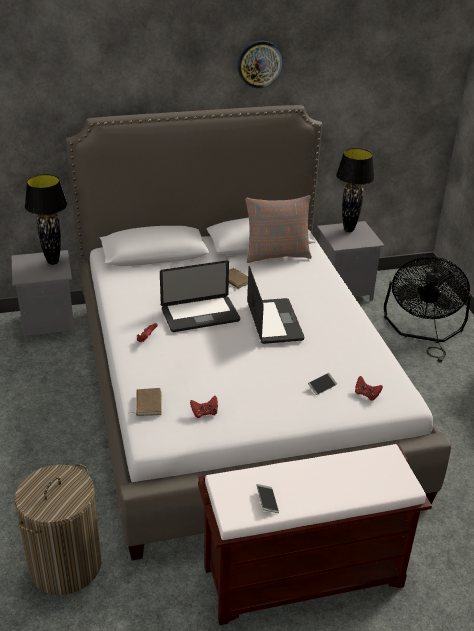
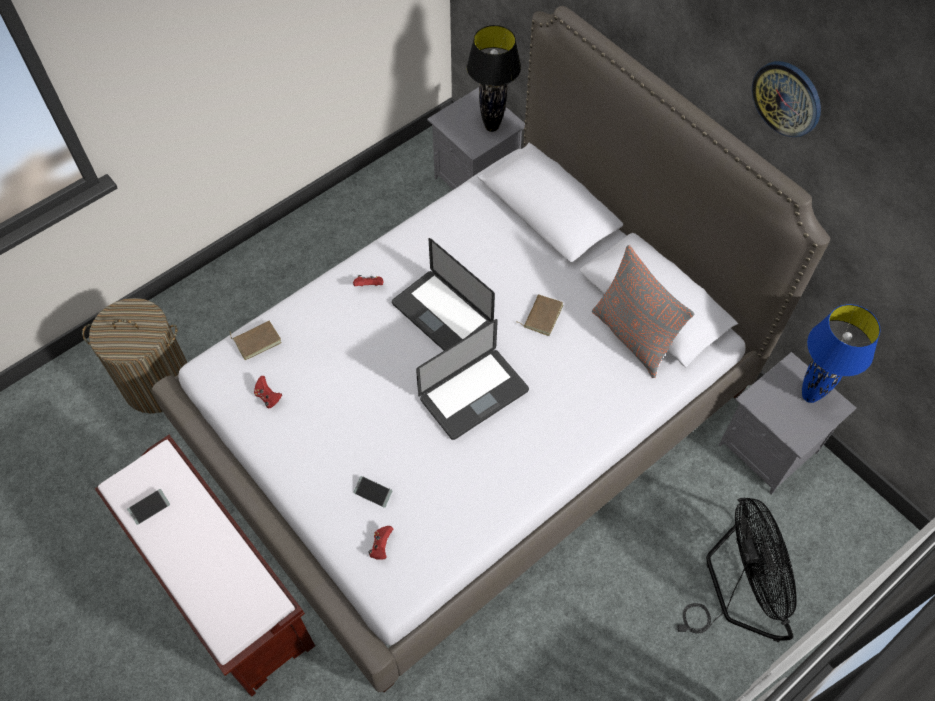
camera: 65 degrees right, 25 degrees up
black table lamp [336,148,375,232] -> blue table lamp [802,304,880,403]

